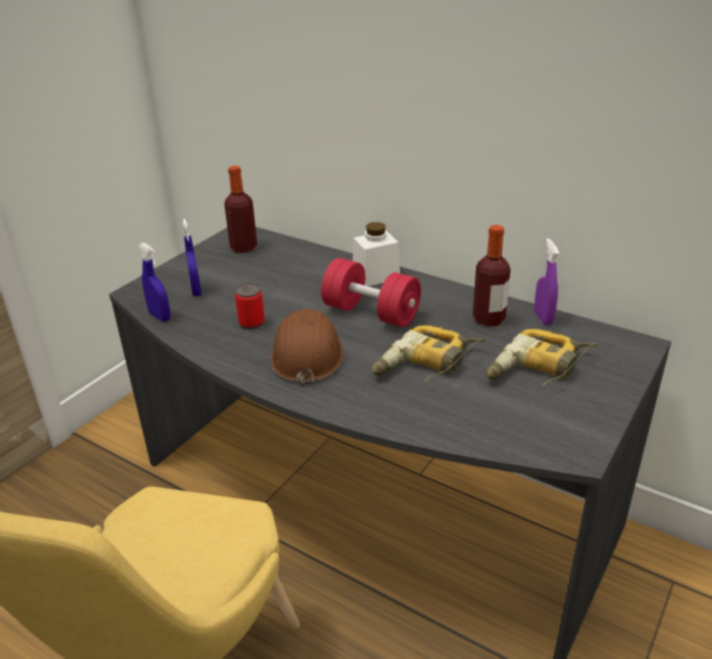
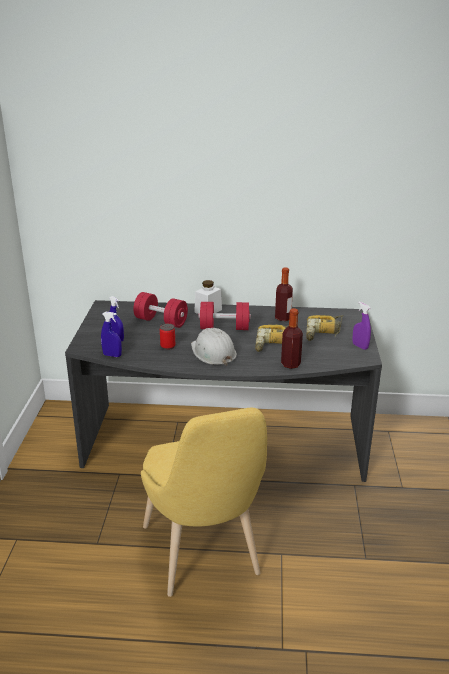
camera: 30 degrees left, 5 degrees down
bottle [224,166,257,253] -> bottle moved to [281,308,303,369]
brown hard hat [271,308,344,386] -> white hard hat [191,328,237,366]
purple spray bottle [534,238,559,326] -> purple spray bottle moved to [352,302,371,350]
none -> red dumbbell [133,292,188,328]

